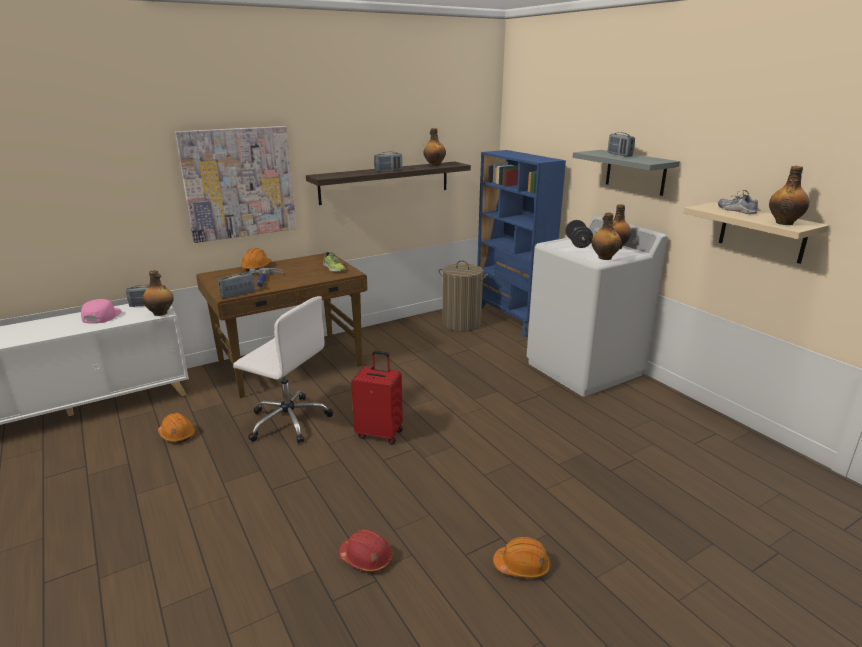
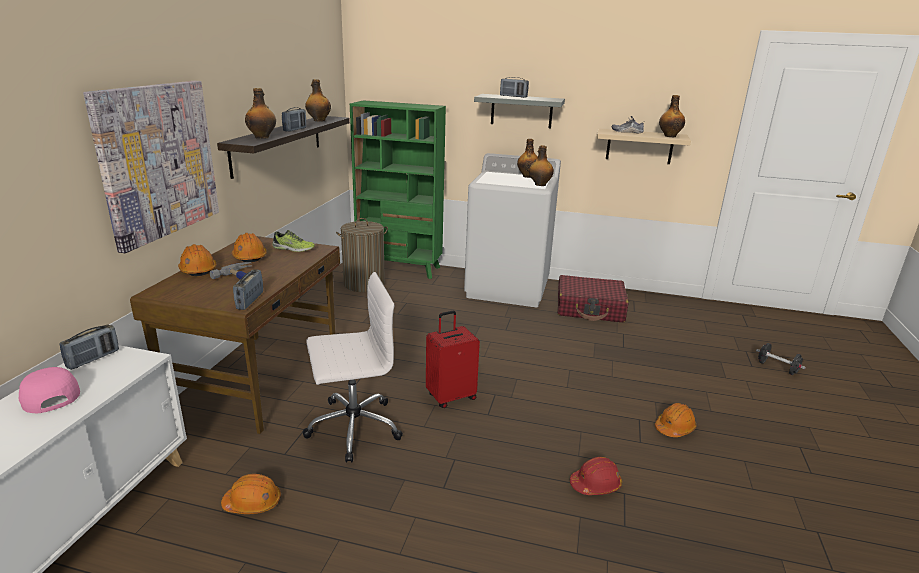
camera: 45 degrees left, 0 degrees up
bottle [142,270,174,316] -> bottle moved to [245,88,276,139]
blue bookcase [477,150,566,337] -> green bookcase [350,100,446,279]
black dumbbell [565,220,593,248] -> black dumbbell moved to [756,343,806,375]
none -> orange hard hat [232,233,267,262]
none -> red suitcase [558,275,629,322]

